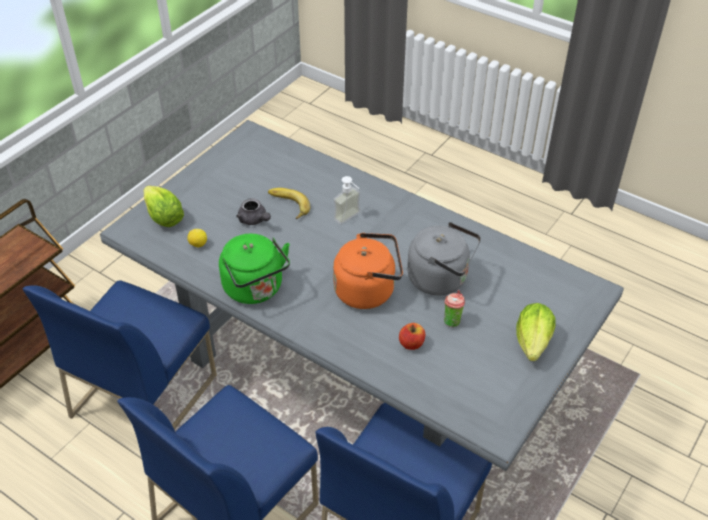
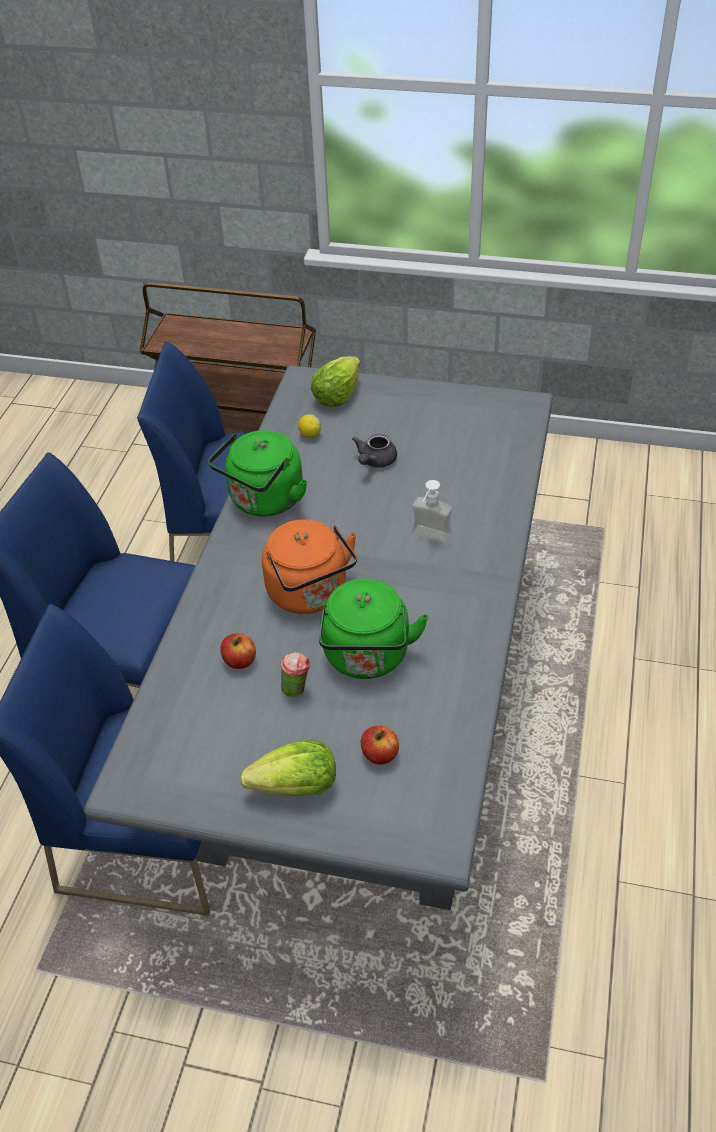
camera: 70 degrees right, 0 degrees up
banana [268,188,310,219] -> none
grey kettle [407,222,481,295] -> green kettle [319,579,429,679]
none -> apple [360,725,399,764]

